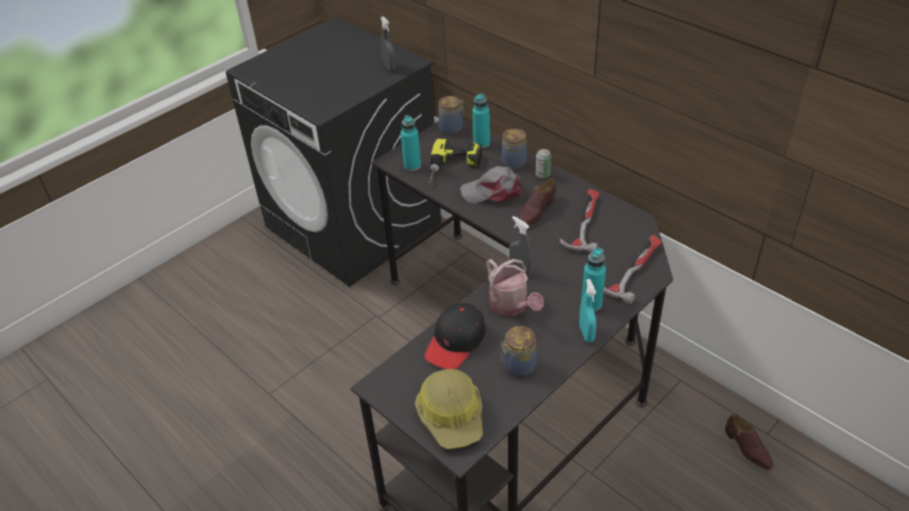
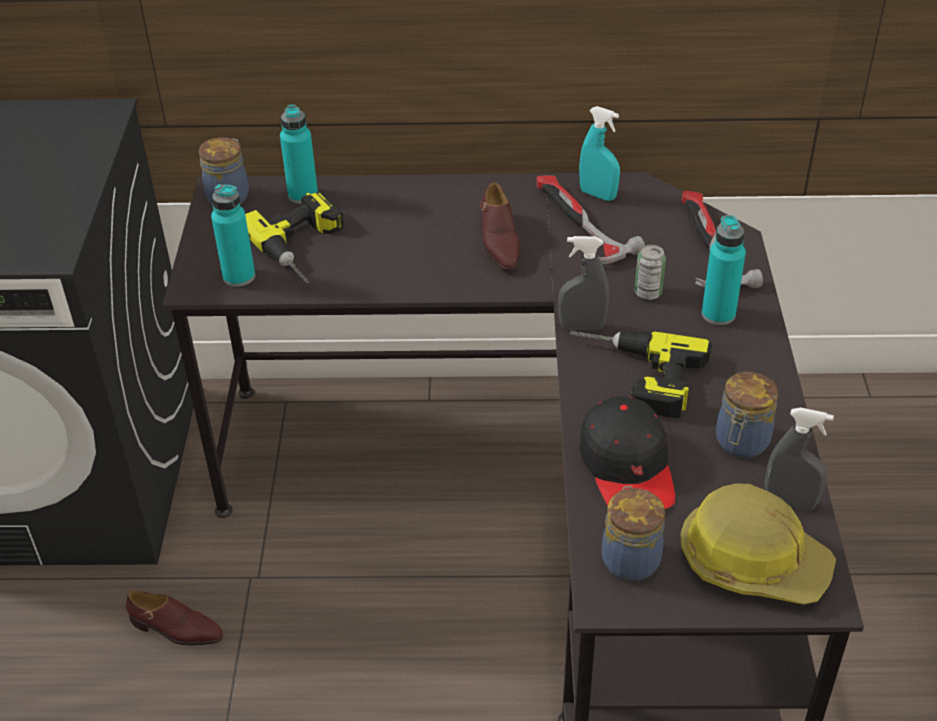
camera: 45 degrees left, 0 degrees up
grey spray bottle [381,16,396,71] -> grey spray bottle moved to [765,408,834,510]
grey cap [460,166,524,204] -> none
watering can [486,259,544,316] -> power drill [570,331,712,418]
jar [502,129,527,169] -> jar moved to [602,486,665,581]
can [536,149,551,178] -> can moved to [635,245,666,300]
turquoise spray bottle [579,279,596,343] -> turquoise spray bottle moved to [579,106,620,201]
brown shoe [725,413,773,470] -> brown shoe moved to [126,590,223,646]

